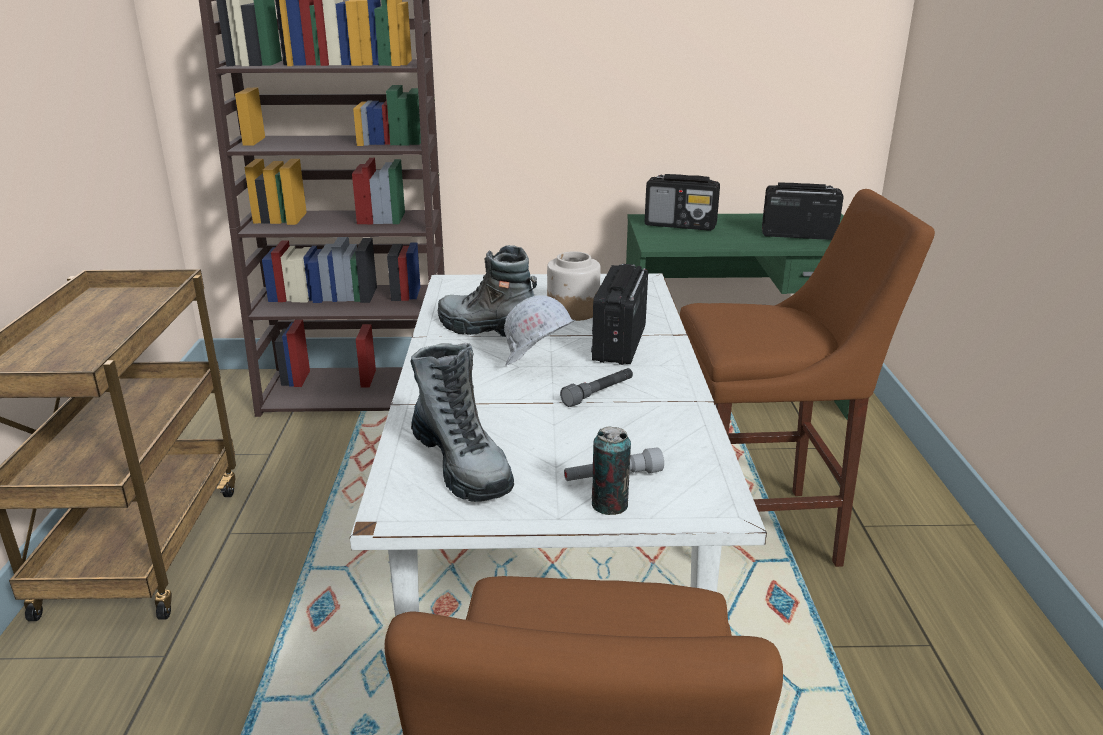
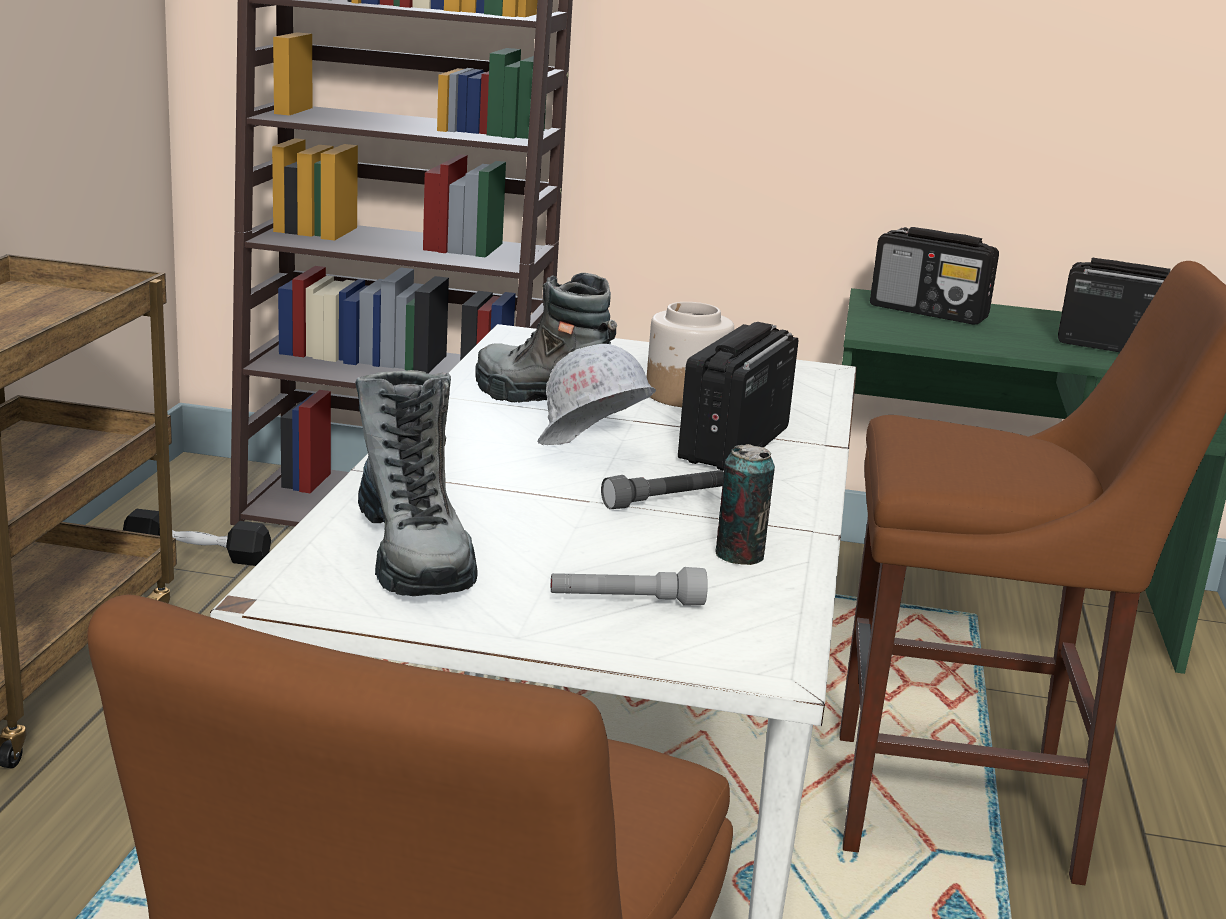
camera: 10 degrees right, 5 degrees down
can [592,426,631,515] -> can moved to [715,444,775,565]
none -> black dumbbell [123,509,271,566]

